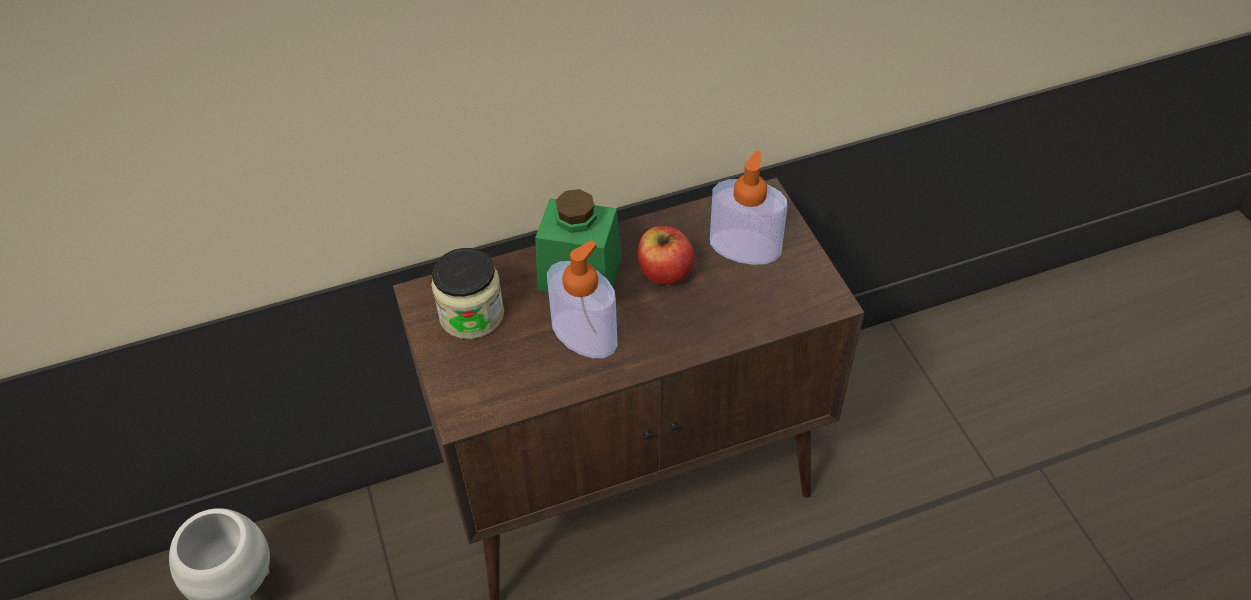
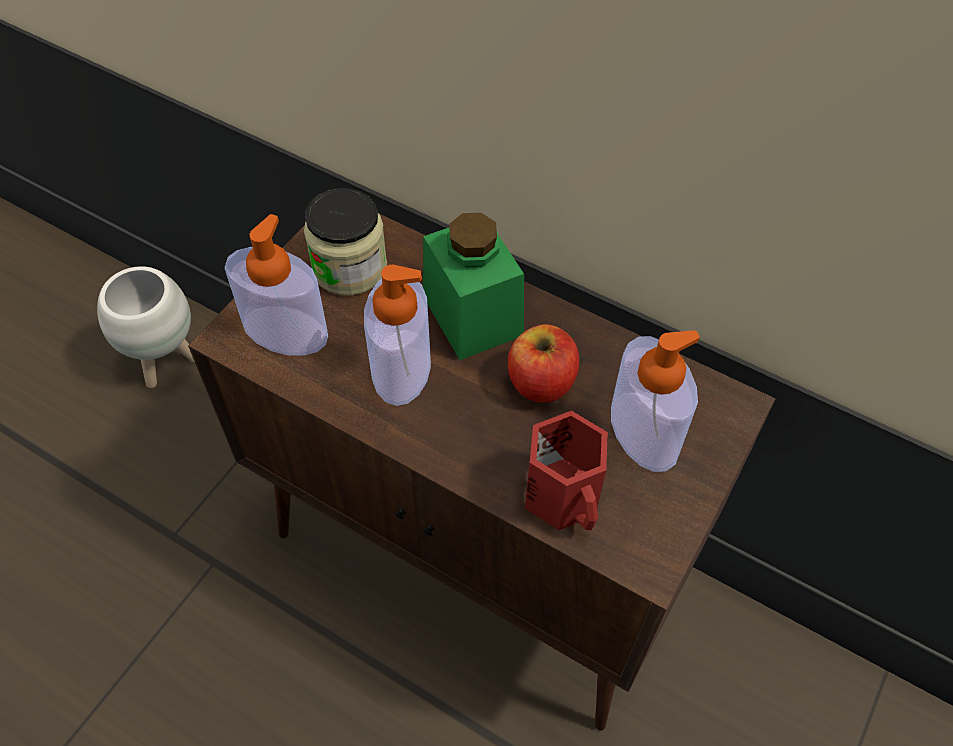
camera: 50 degrees right, 5 degrees up
none -> soap dispenser [224,214,328,356]
none -> red mug [525,411,608,530]

